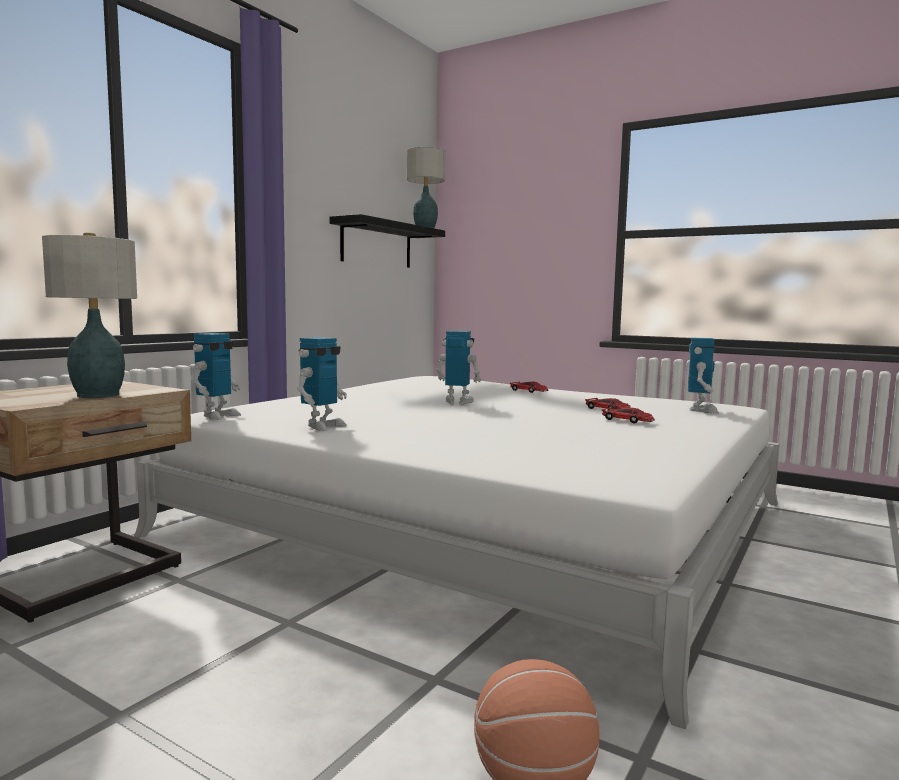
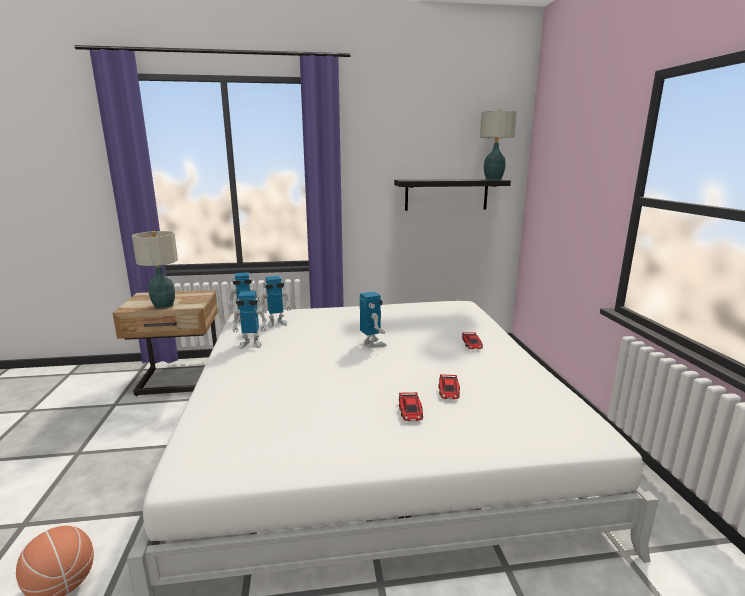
camera: 50 degrees right, 10 degrees up
toy robot [688,337,719,414] -> toy robot moved to [260,276,291,328]

